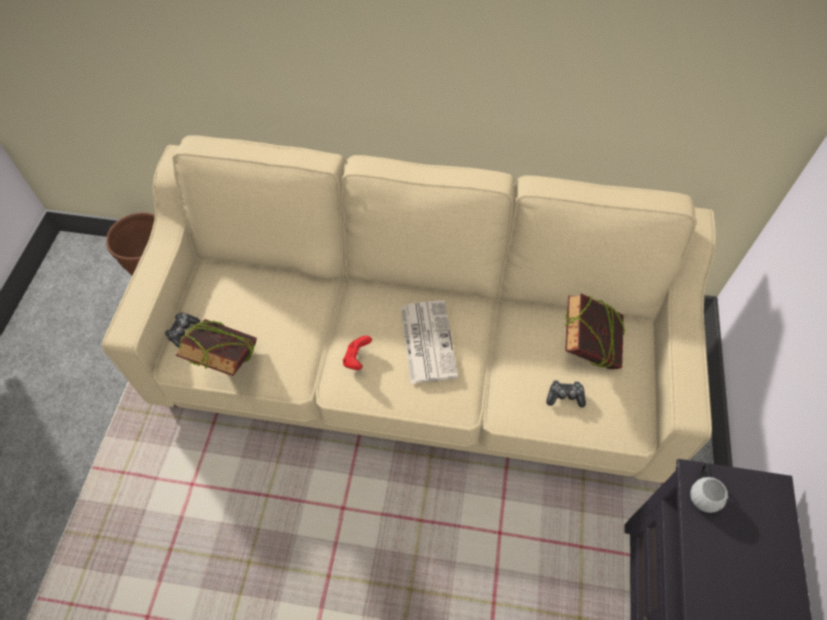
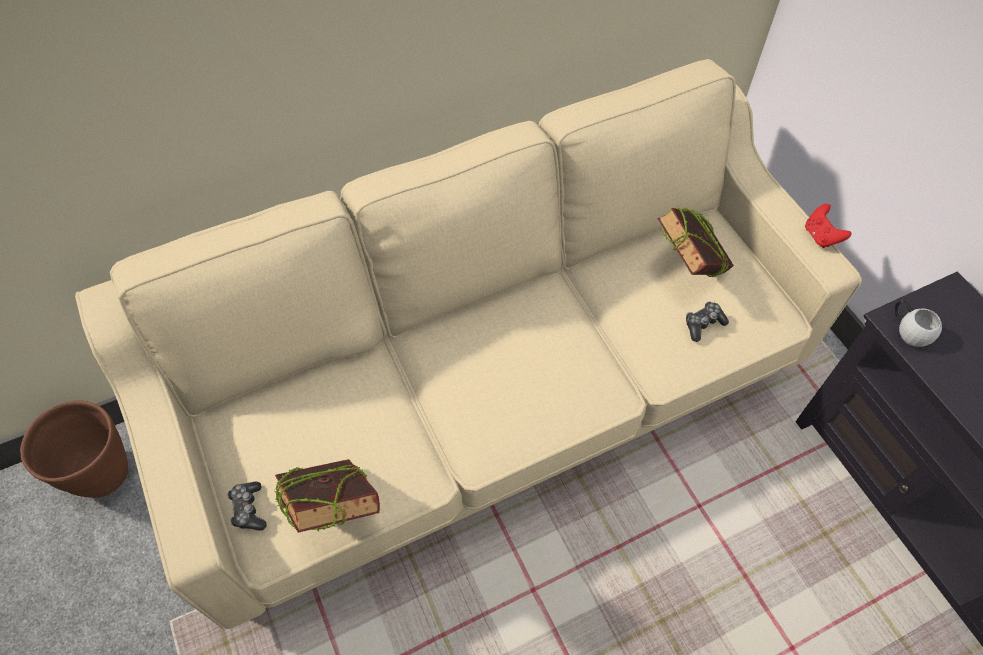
camera: 35 degrees left, 0 degrees up
red game controller [343,336,372,370] -> red game controller moved to [805,204,851,248]
newspaper [401,300,458,384] -> none

